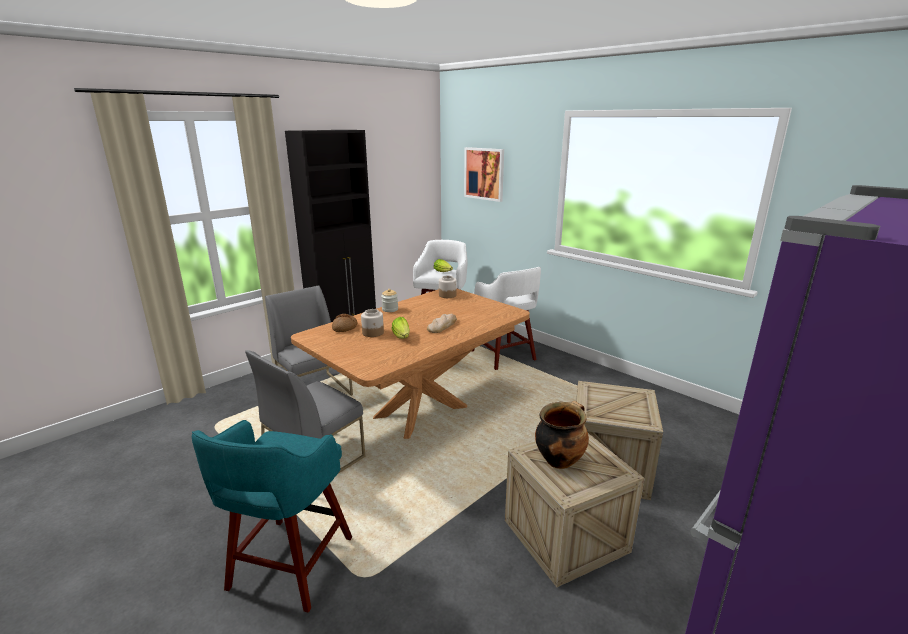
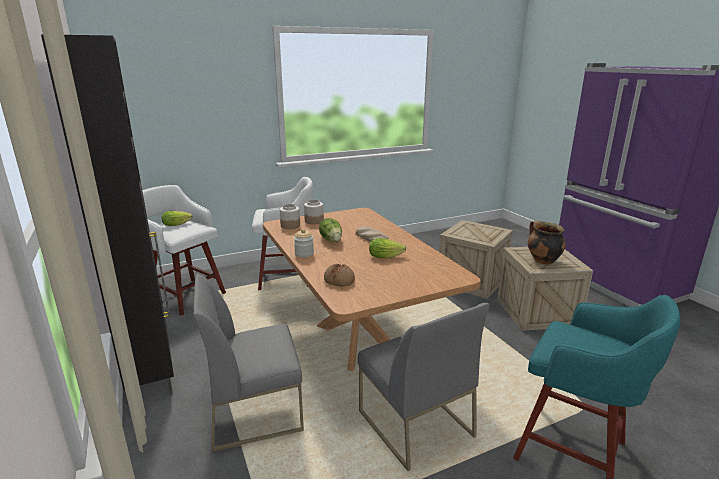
camera: 70 degrees left, 0 degrees up
jar [361,309,384,337] -> jar moved to [304,200,324,224]
picture [464,147,504,202] -> none
none -> lettuce [319,218,342,242]

